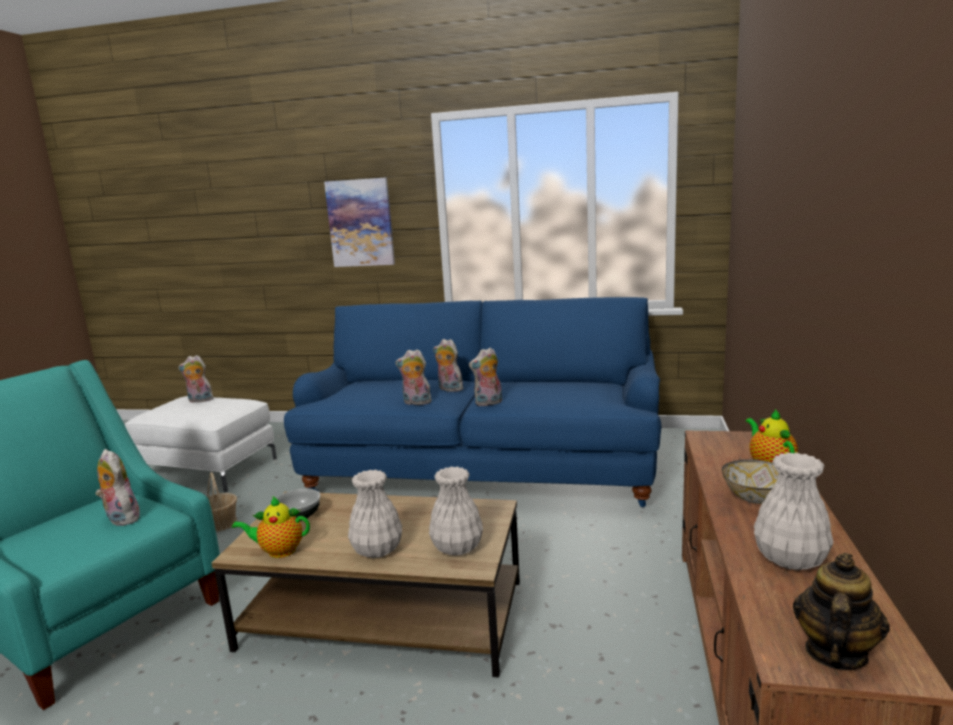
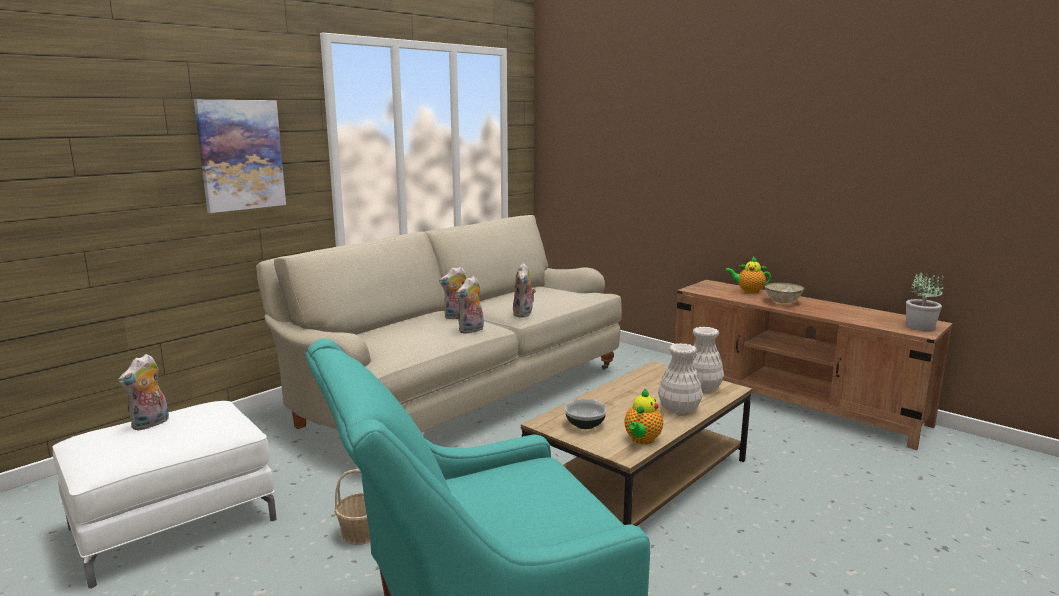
camera: 60 degrees left, 0 degrees up
plush toy [95,449,140,526] -> none
blue sofa [284,297,661,507] -> beige sofa [256,215,622,433]
white vase [754,452,834,570] -> none
teapot [793,553,890,670] -> potted plant [906,272,943,331]

